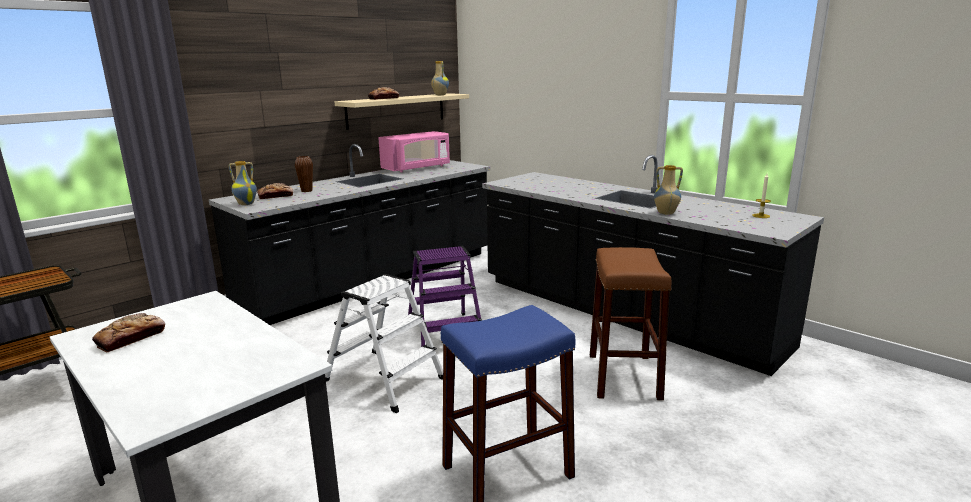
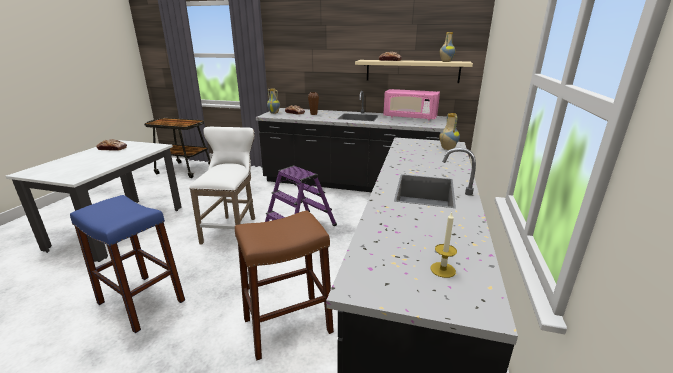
camera: 60 degrees right, 5 degrees up
white step ladder [325,274,443,413] -> white stool [189,127,255,244]
vase [654,165,683,215] -> vase moved to [439,113,460,150]

